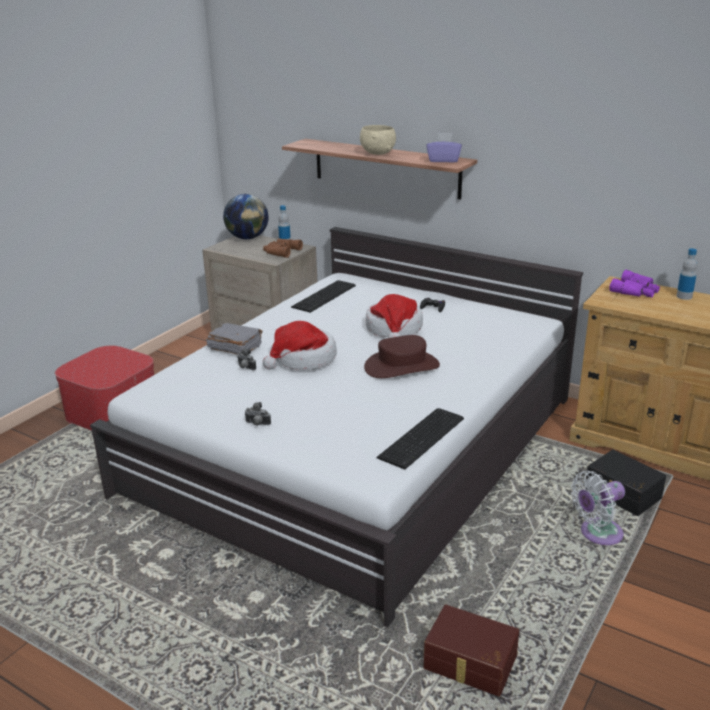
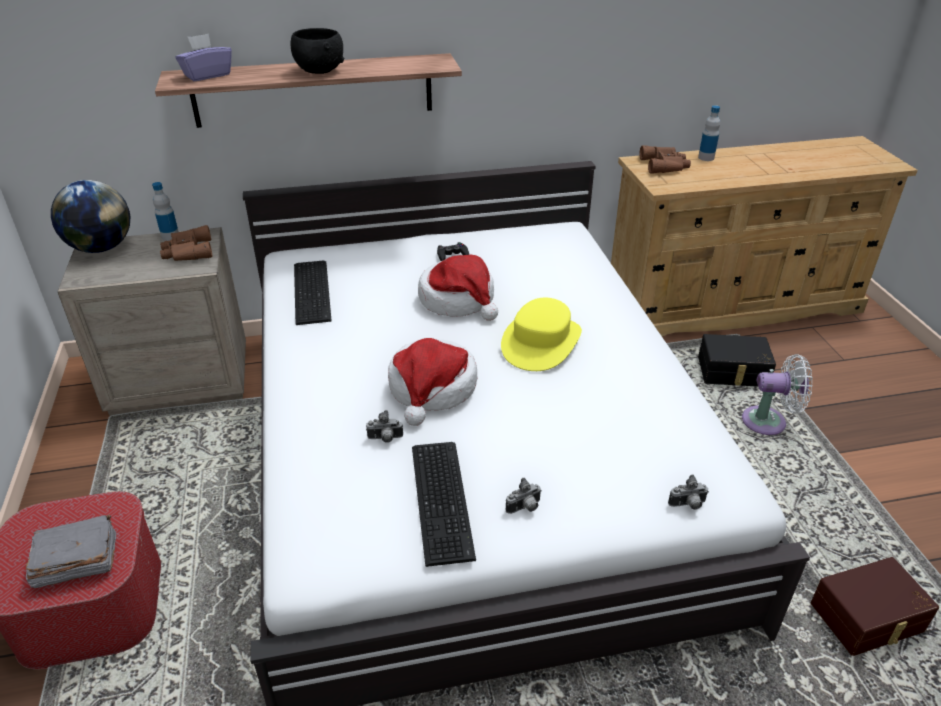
camera: 45 degrees left, 10 degrees up
grey book [206,323,263,355] -> grey book moved to [26,515,116,588]
beige bowl [360,125,396,155] -> black bowl [291,28,344,74]
brown hat [364,335,440,378] -> yellow hat [501,298,582,371]
keyboard [377,408,464,469] -> keyboard moved to [412,442,476,567]
purple tissue box [426,133,462,162] -> purple tissue box moved to [175,33,232,81]
white fan [571,471,625,545] -> white fan turned 105 degrees counterclockwise [742,354,813,435]
purple binoculars [609,270,660,298] -> brown binoculars [639,145,691,173]
none -> camera [668,475,709,510]

